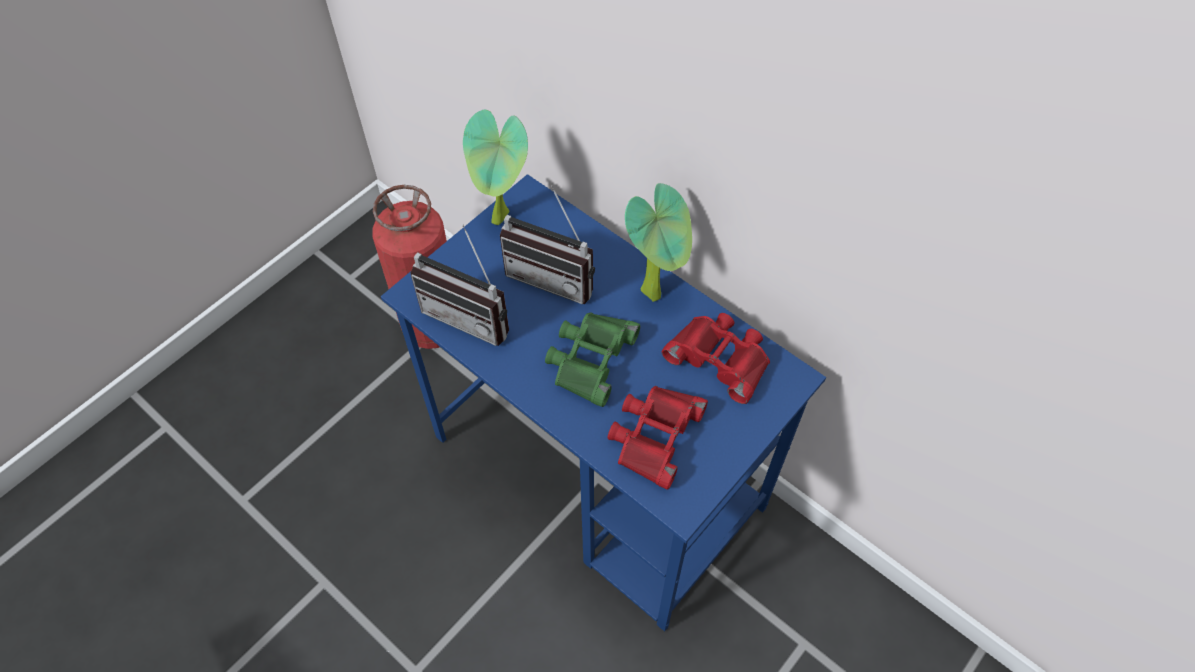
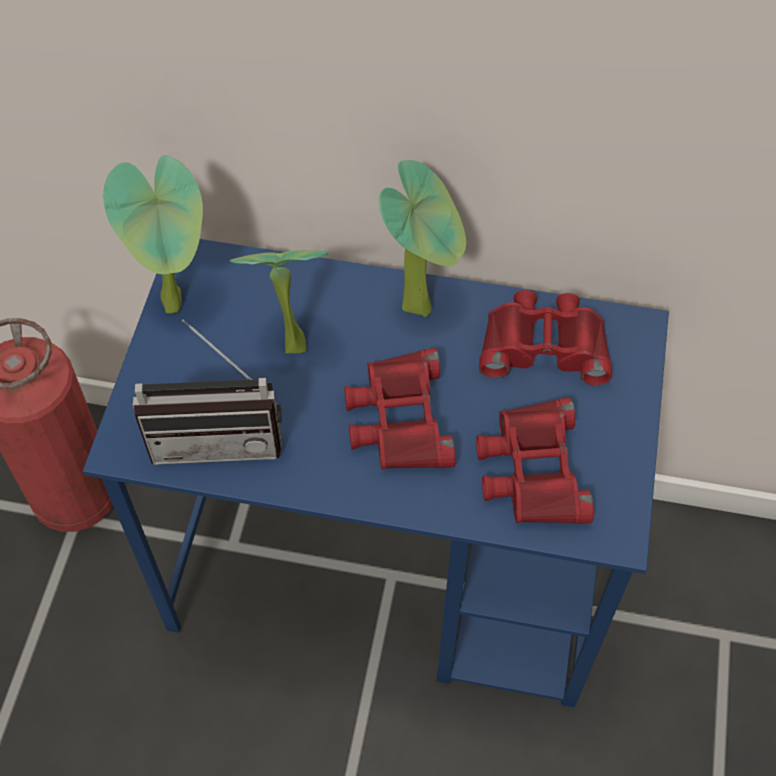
camera: 30 degrees left, 0 degrees up
radio [500,185,595,304] -> potted plant [230,250,328,354]
green binoculars [545,312,640,407] -> red binoculars [344,348,456,469]

